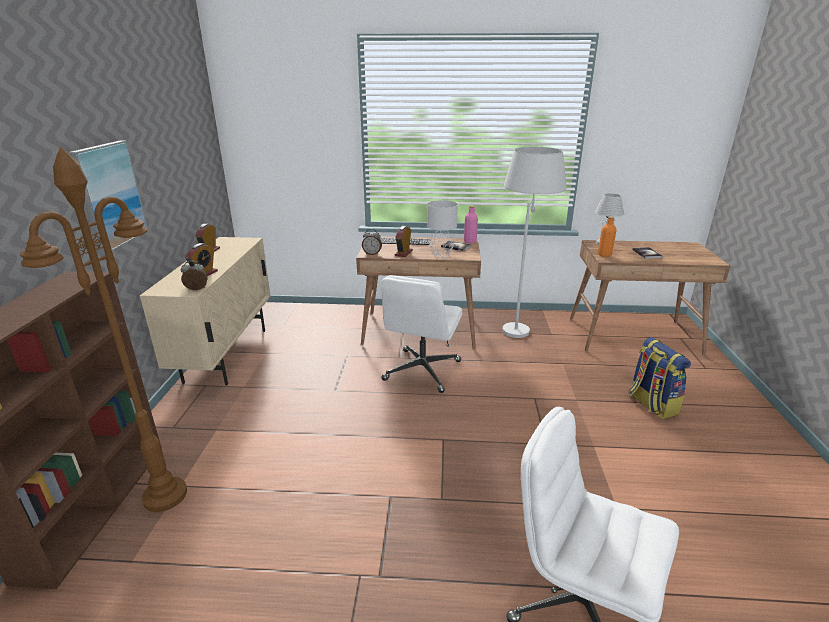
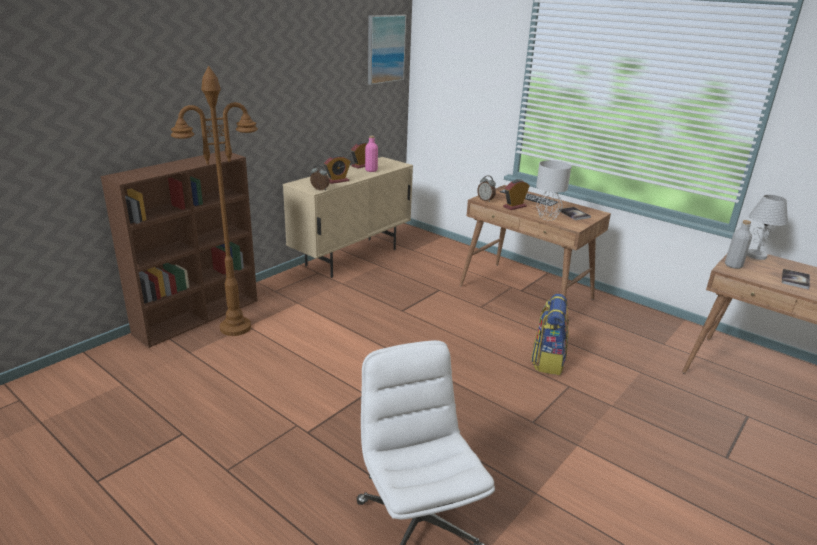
camera: 35 degrees right, 0 degrees up
picture [69,140,148,255] -> picture moved to [368,15,406,85]
white office chair [381,275,462,393] -> none
pink bottle [464,205,478,243] -> pink bottle moved to [365,136,378,172]
white floor lamp [502,147,566,338] -> none
orange bottle [598,216,617,257] -> grey bottle [725,220,752,269]
backpack [629,337,691,419] -> backpack moved to [531,294,569,375]

